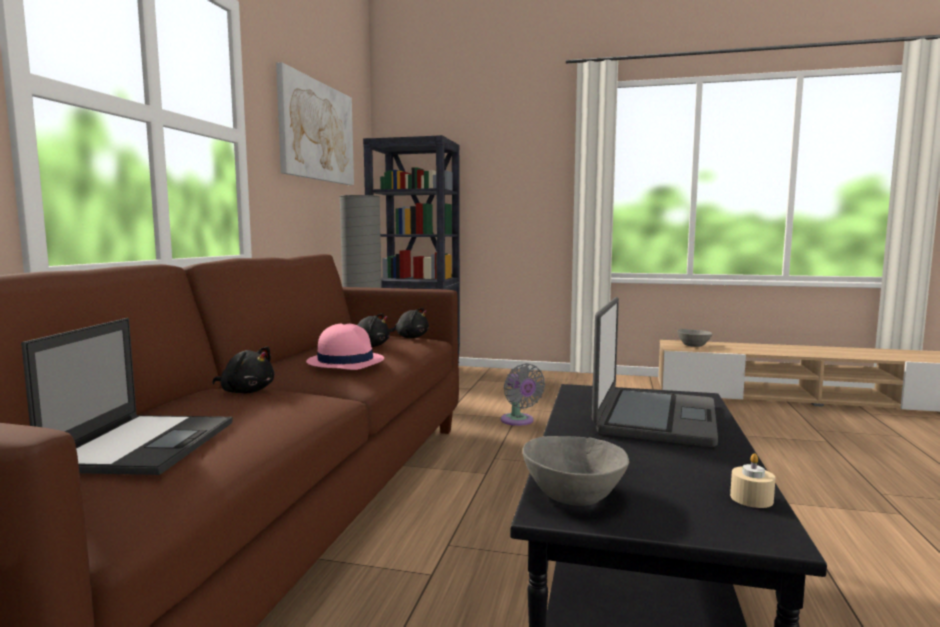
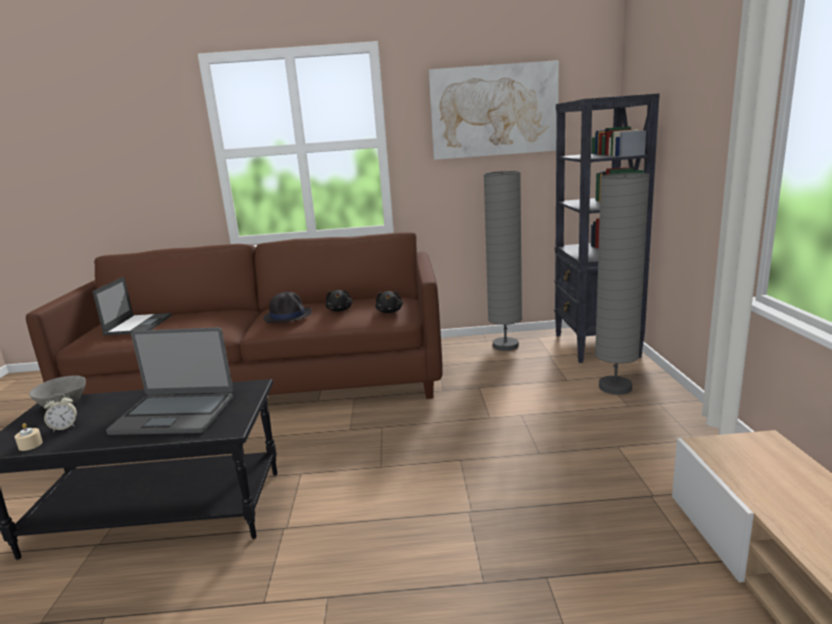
camera: 75 degrees right, 10 degrees up
laptop [21,318,233,475] -> laptop turned 75 degrees counterclockwise [92,277,172,335]
black plush toy [212,346,274,393] -> none
pink hat [306,324,384,370] -> black hat [263,292,312,323]
grey fan [501,363,545,426] -> none
grey bowl [677,329,712,347] -> none
none -> alarm clock [44,394,77,432]
none -> grey floor lamp [595,173,650,395]

